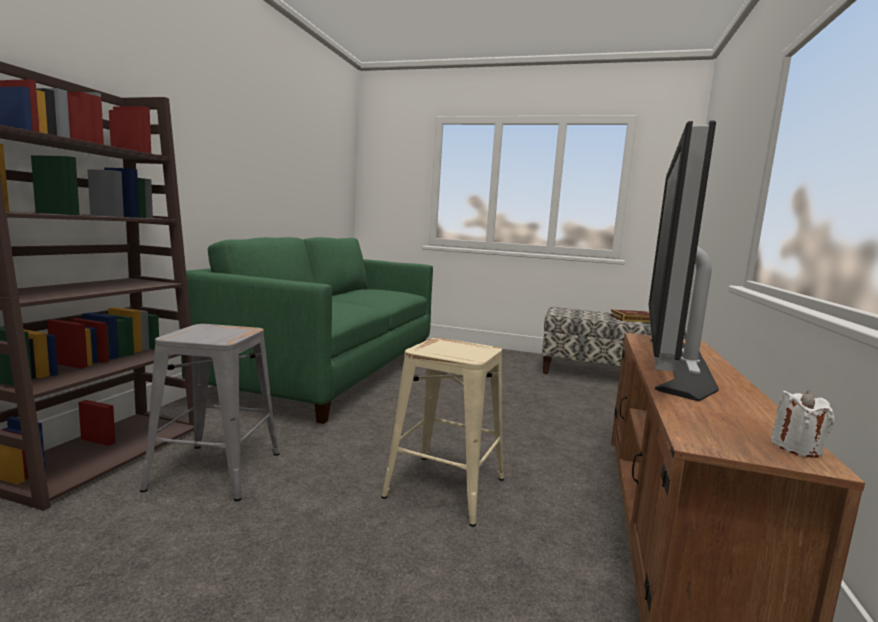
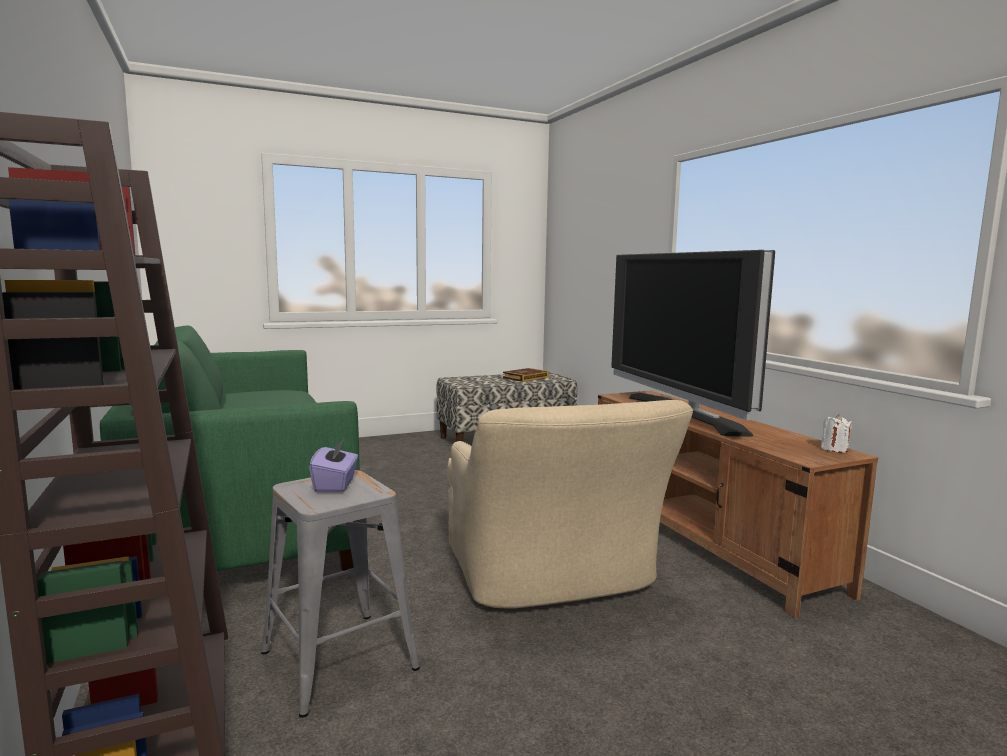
camera: 40 degrees left, 0 degrees up
beige stool [381,338,504,527] -> beige armchair [447,400,693,608]
none -> purple tissue box [309,439,358,492]

